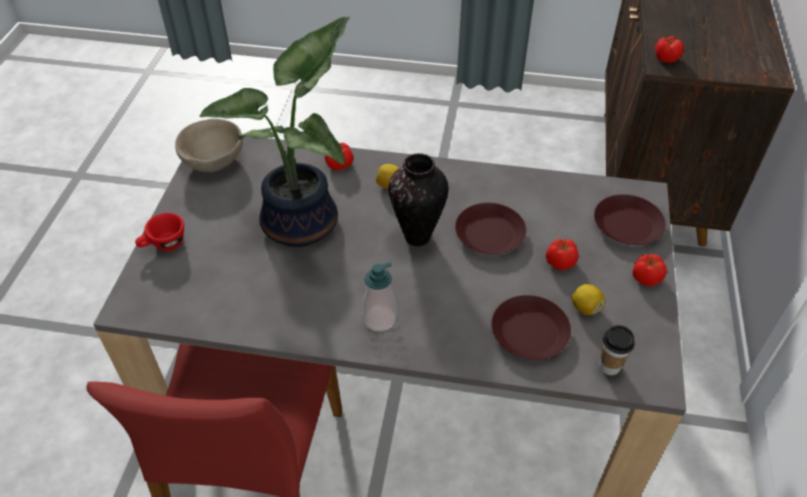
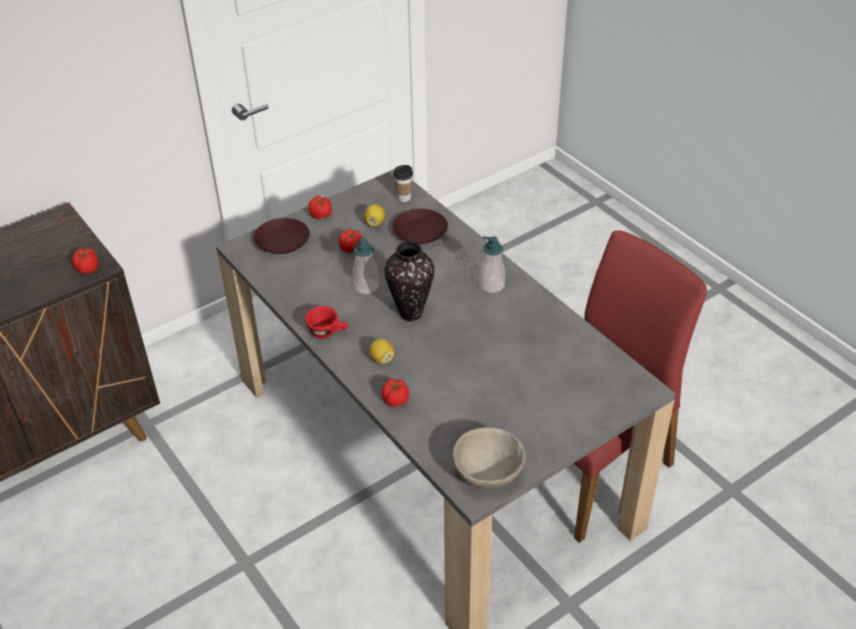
camera: 135 degrees left, 5 degrees down
red cup [135,213,184,251] -> red cup moved to [305,306,348,339]
potted plant [200,17,350,247] -> none
brown plate [455,203,526,254] -> soap dispenser [353,238,379,294]

